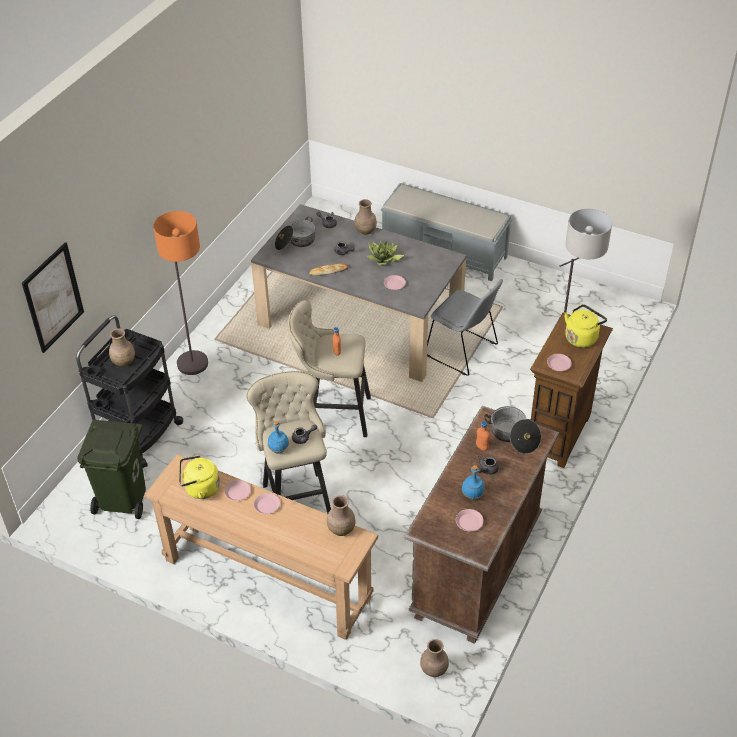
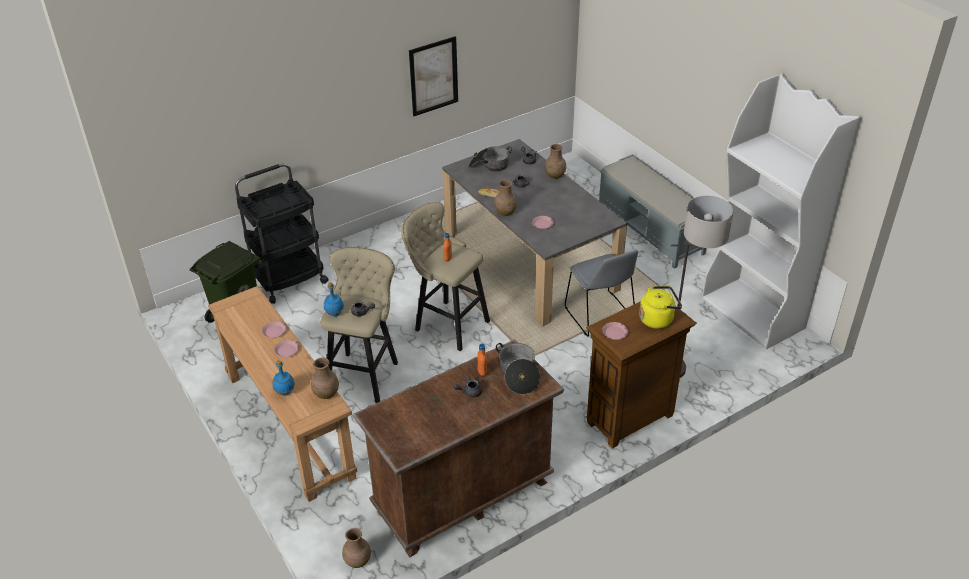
camera: 30 degrees right, 5 degrees down
picture [22,242,84,353] -> picture moved to [409,36,458,116]
brown vase [109,328,135,367] -> brown vase moved to [494,180,517,216]
orange floor lamp [153,211,208,375] -> none
yellow kettle [179,455,220,499] -> none
potted plant [367,241,404,266] -> none
pink plate [456,509,484,532] -> none
blue bottle [462,465,485,500] -> blue bottle moved to [272,360,295,396]
none -> white bookcase [702,74,861,349]

